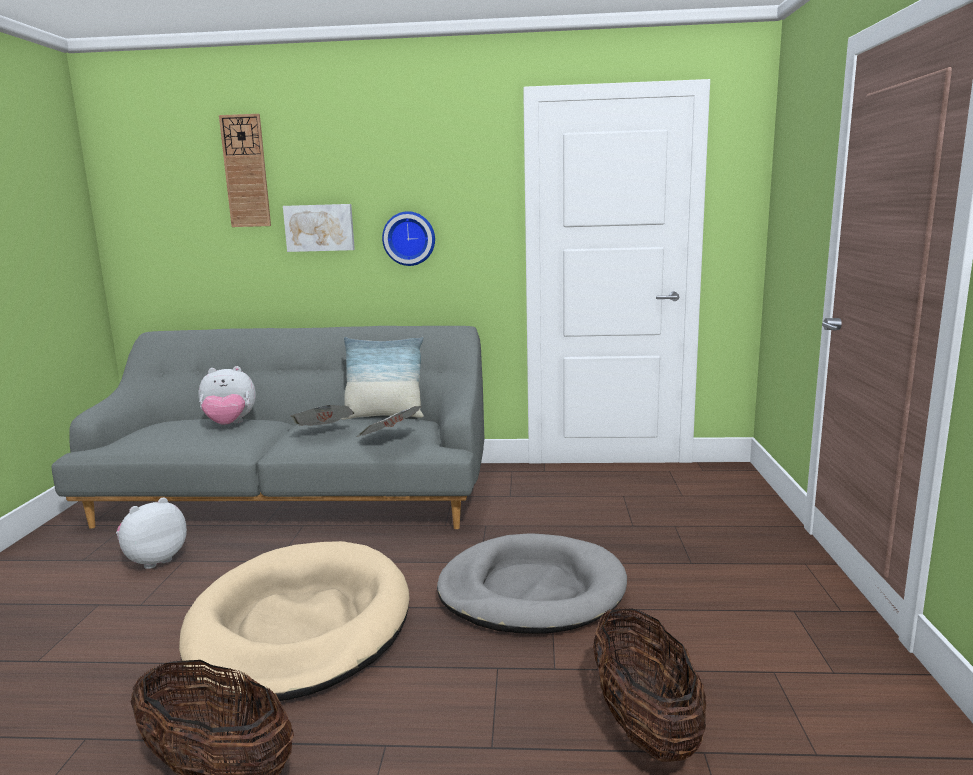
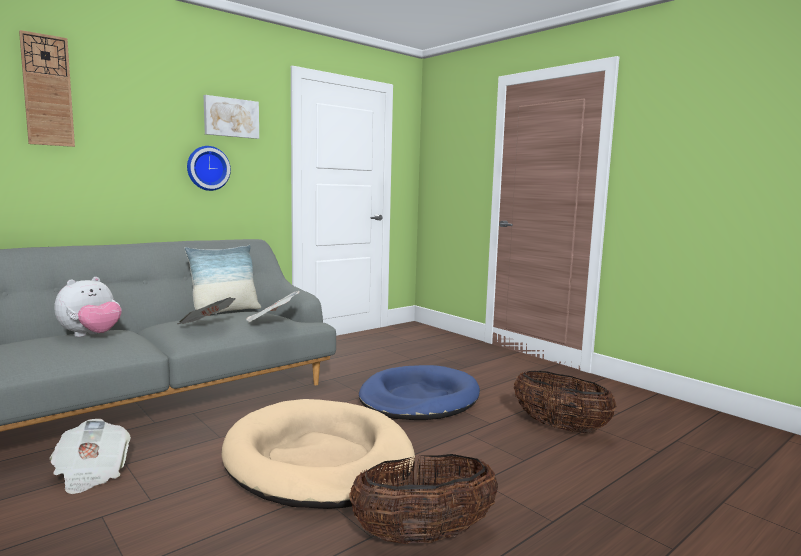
camera: 45 degrees left, 5 degrees down
plush toy [116,497,187,569] -> newspaper [50,419,131,494]
picture [283,204,355,252] -> picture moved to [204,95,259,139]
grey dog bed [437,533,627,634] -> blue dog bed [359,365,480,420]

